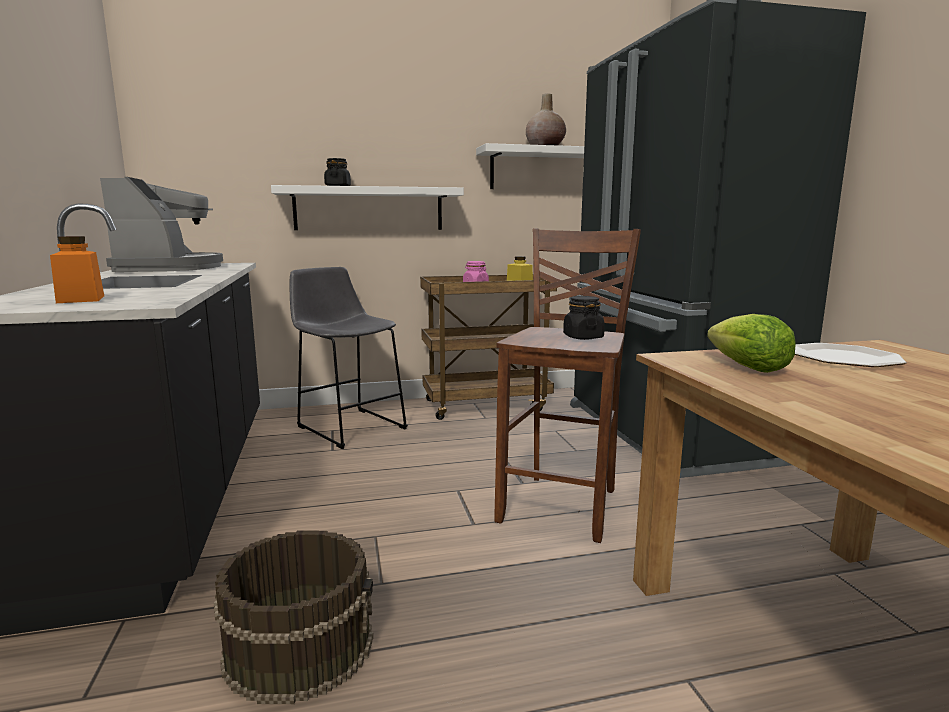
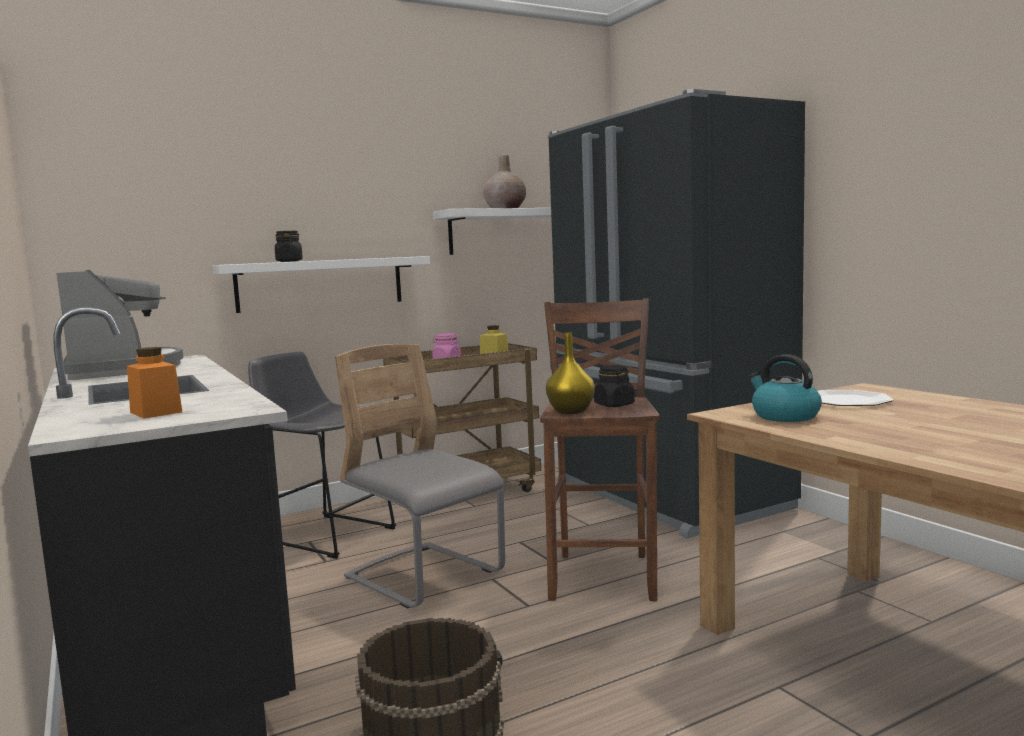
camera: 15 degrees left, 5 degrees down
lettuce [707,314,796,373] -> kettle [748,354,822,422]
none -> grey chair [335,344,505,608]
none -> yellow vase [546,333,595,414]

